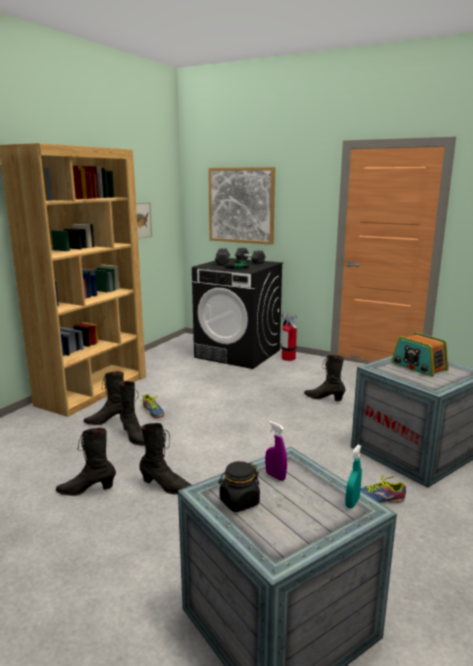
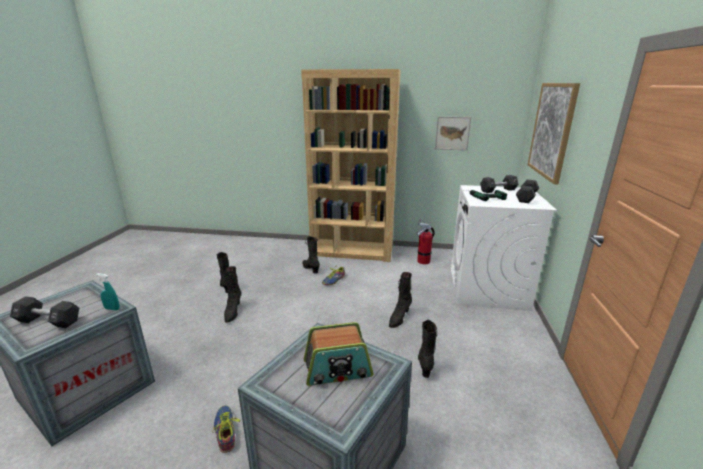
camera: 70 degrees right, 5 degrees up
black boot [119,381,145,446] -> black boot moved to [389,272,412,328]
black washing machine [192,258,283,369] -> white washing machine [451,185,557,311]
black jar [219,461,260,512] -> none
purple spray bottle [265,421,287,481] -> none
fire extinguisher [282,313,297,361] -> fire extinguisher moved to [417,219,435,264]
turquoise spray bottle [345,445,362,508] -> turquoise spray bottle moved to [96,273,119,310]
radio [391,332,449,377] -> radio turned 135 degrees counterclockwise [304,322,373,386]
none -> black dumbbell [10,296,79,328]

